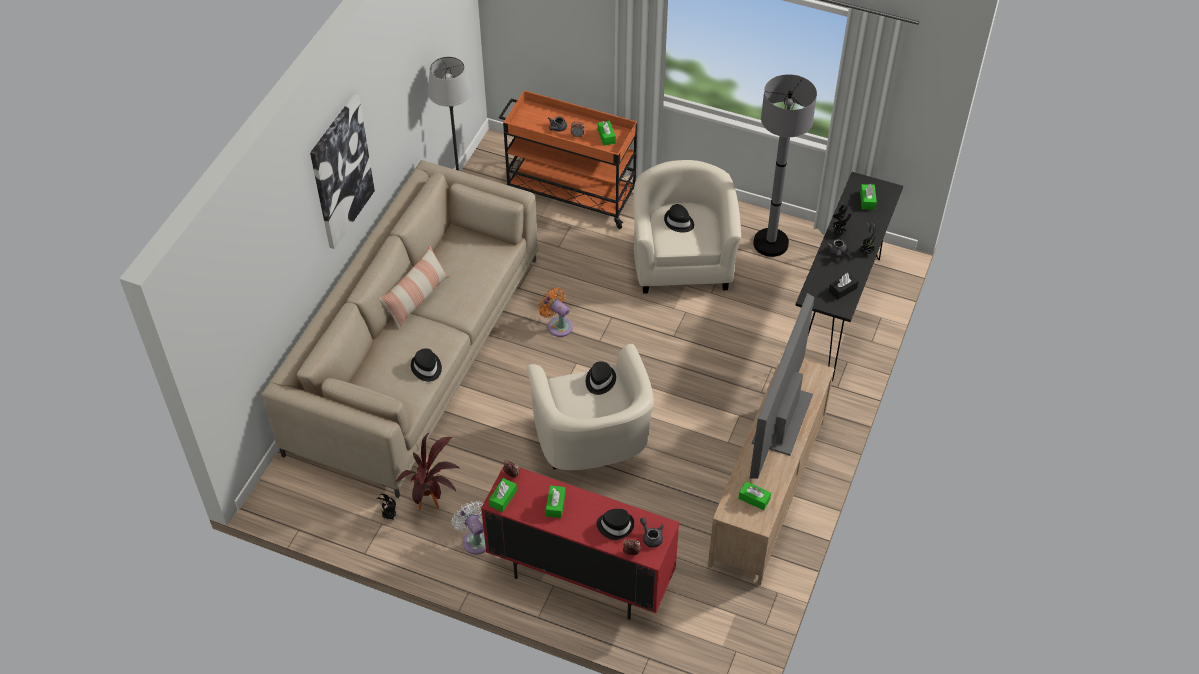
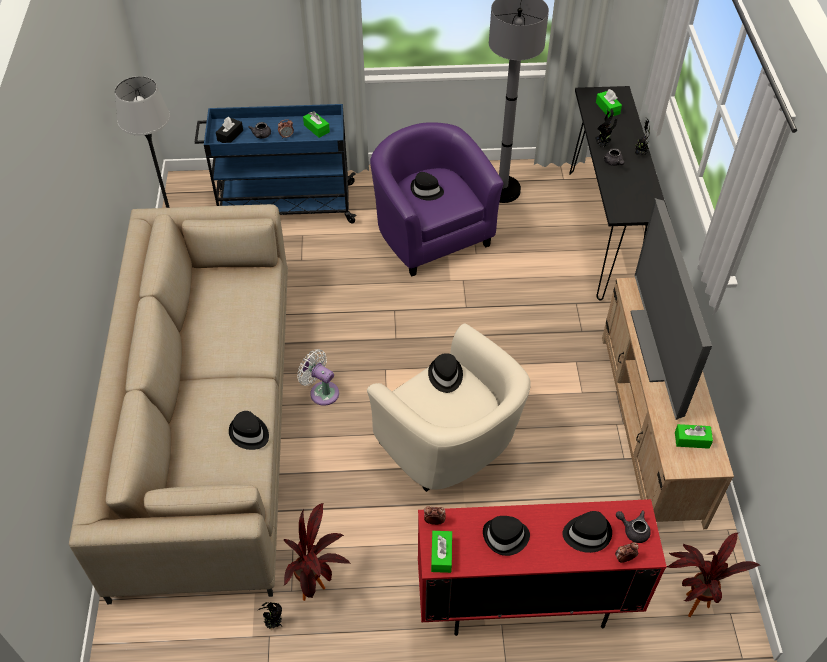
camera: 25 degrees left, 0 degrees up
picture [310,94,375,249] -> none
pillow [379,246,449,330] -> none
white fan [451,501,486,554] -> white fan moved to [297,349,339,406]
orange cart [499,90,637,229] -> blue cart [195,104,356,224]
orange fan [538,287,573,337] -> none
green tissue box [546,485,565,518] -> black hat [483,516,530,556]
beige armchair [633,160,741,294] -> purple armchair [370,122,503,276]
black tissue box [829,273,859,300] -> black tissue box moved to [216,117,243,143]
none -> potted plant [667,533,760,617]

